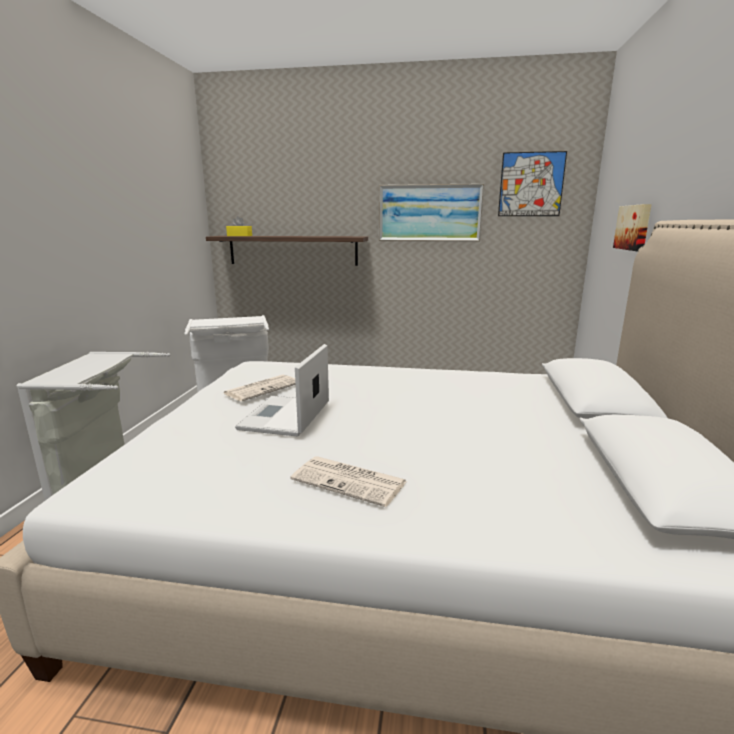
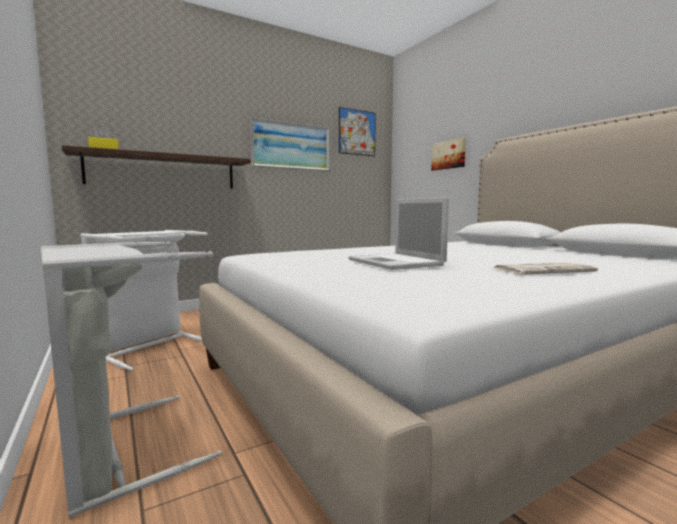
camera: 40 degrees left, 10 degrees down
newspaper [222,375,295,401] -> none

